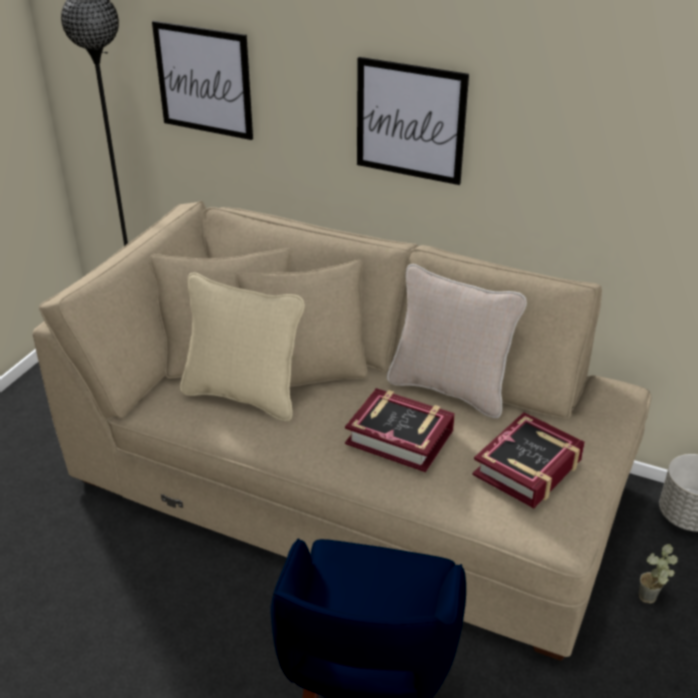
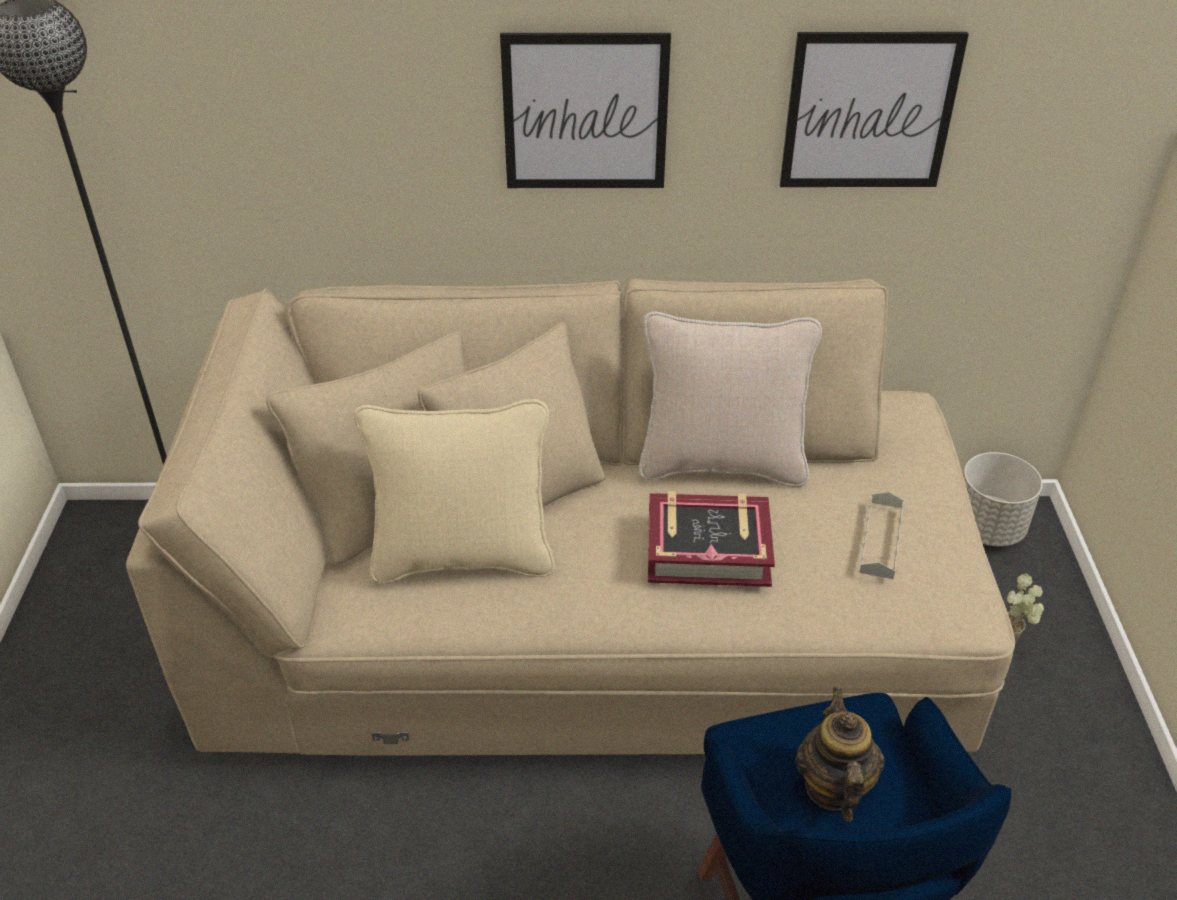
camera: 25 degrees left, 5 degrees up
picture [152,21,253,140] -> picture moved to [780,32,969,187]
book [472,412,585,509] -> grey tray [859,492,904,579]
none -> teapot [795,687,885,822]

